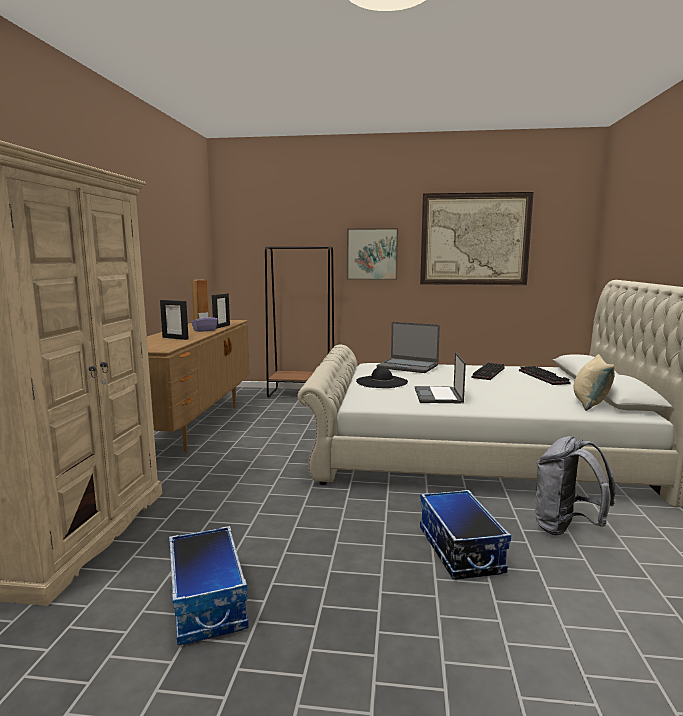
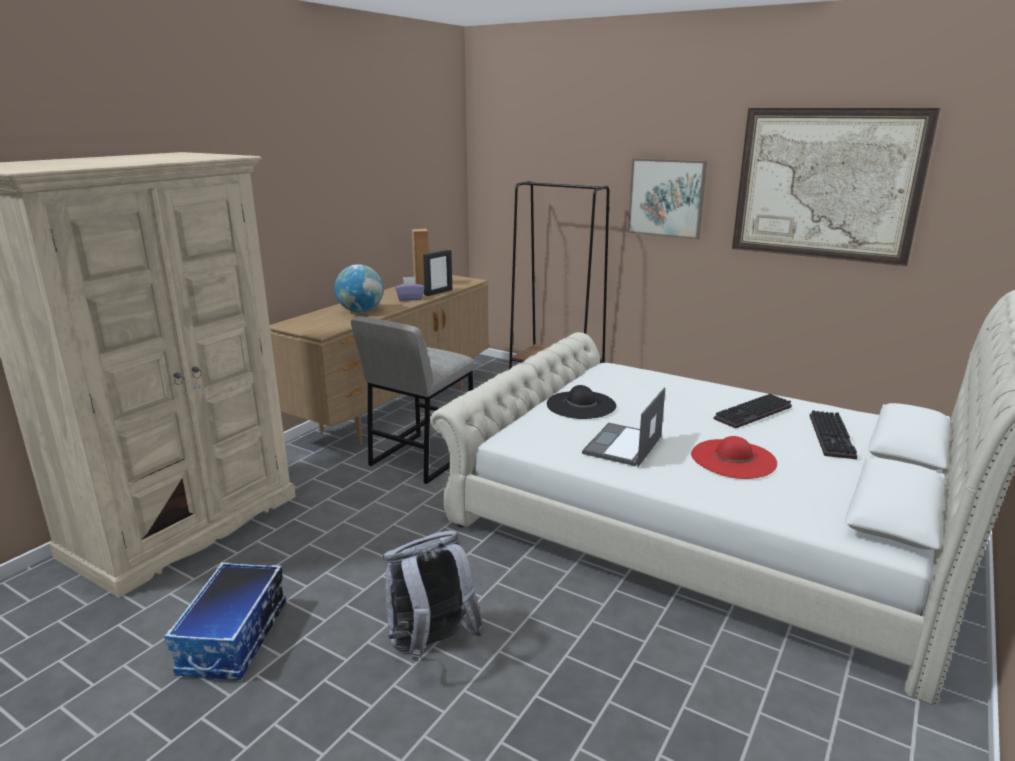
camera: 25 degrees right, 10 degrees up
picture frame [160,300,189,340] -> globe [334,264,383,313]
laptop [377,322,440,373] -> none
storage box [420,490,511,579] -> none
grey backpack [535,436,615,535] -> grey backpack moved to [383,530,485,661]
beige pillow [574,354,615,411] -> none
none -> grey chair [351,316,474,484]
none -> red hat [691,436,777,479]

